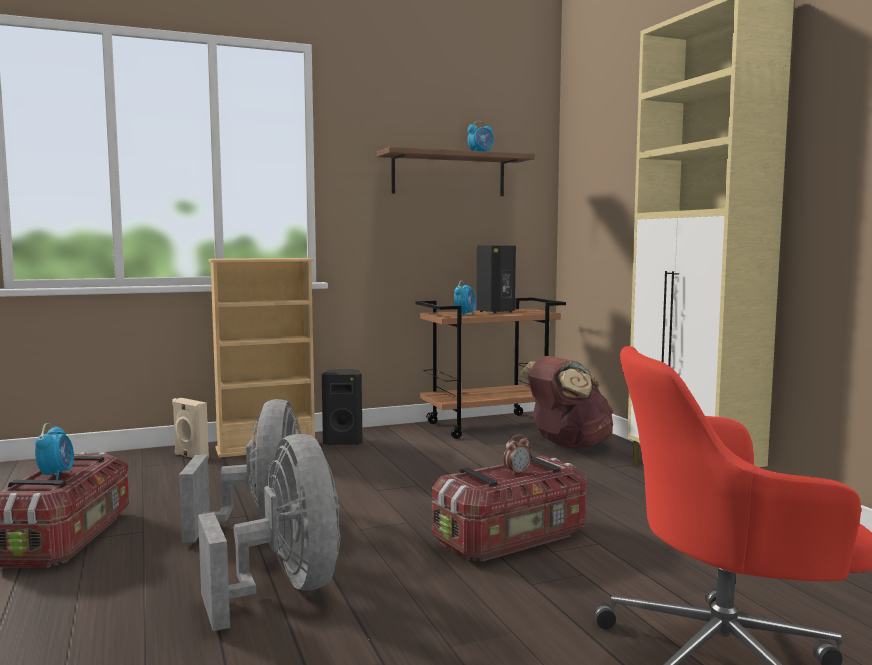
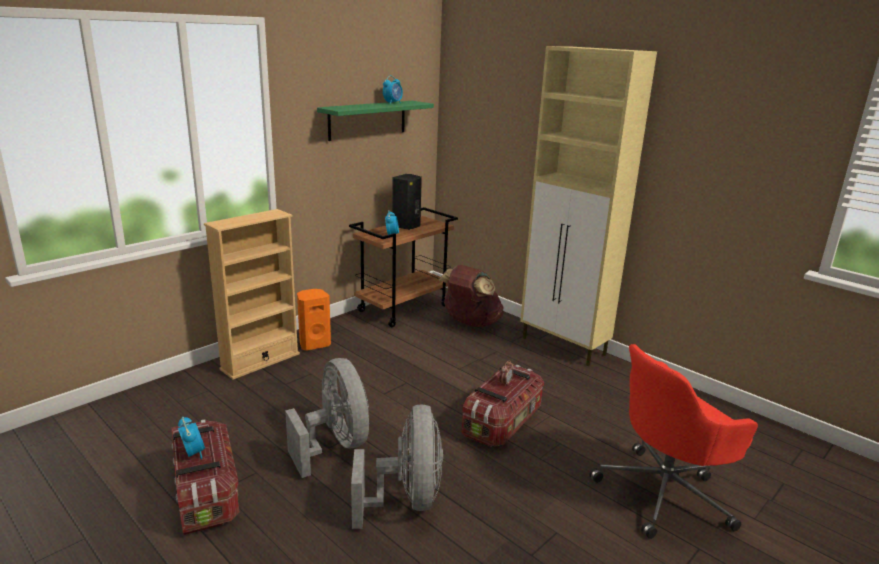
camera: 25 degrees left, 15 degrees up
beige speaker [172,398,209,458] -> none
grey fan [198,434,340,631] -> grey fan turned 45 degrees clockwise [351,404,443,529]
black speaker [322,369,363,445] -> orange speaker [297,289,331,351]
brown shelf [377,147,535,196] -> green shelf [317,101,434,141]

